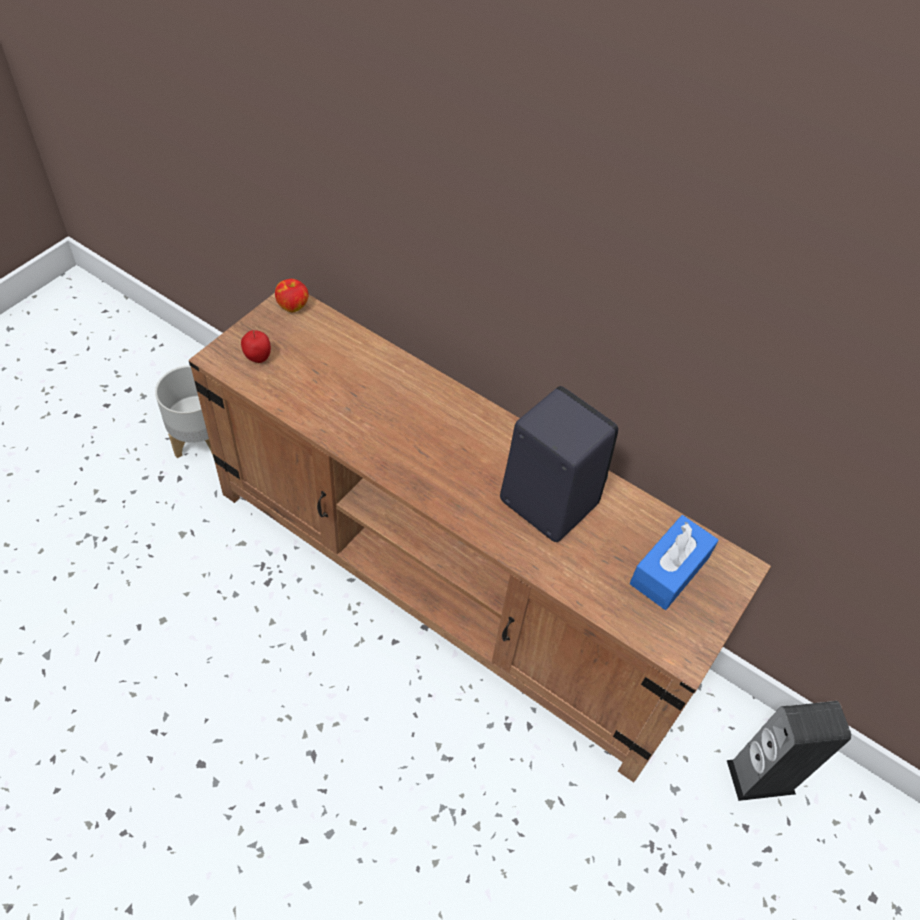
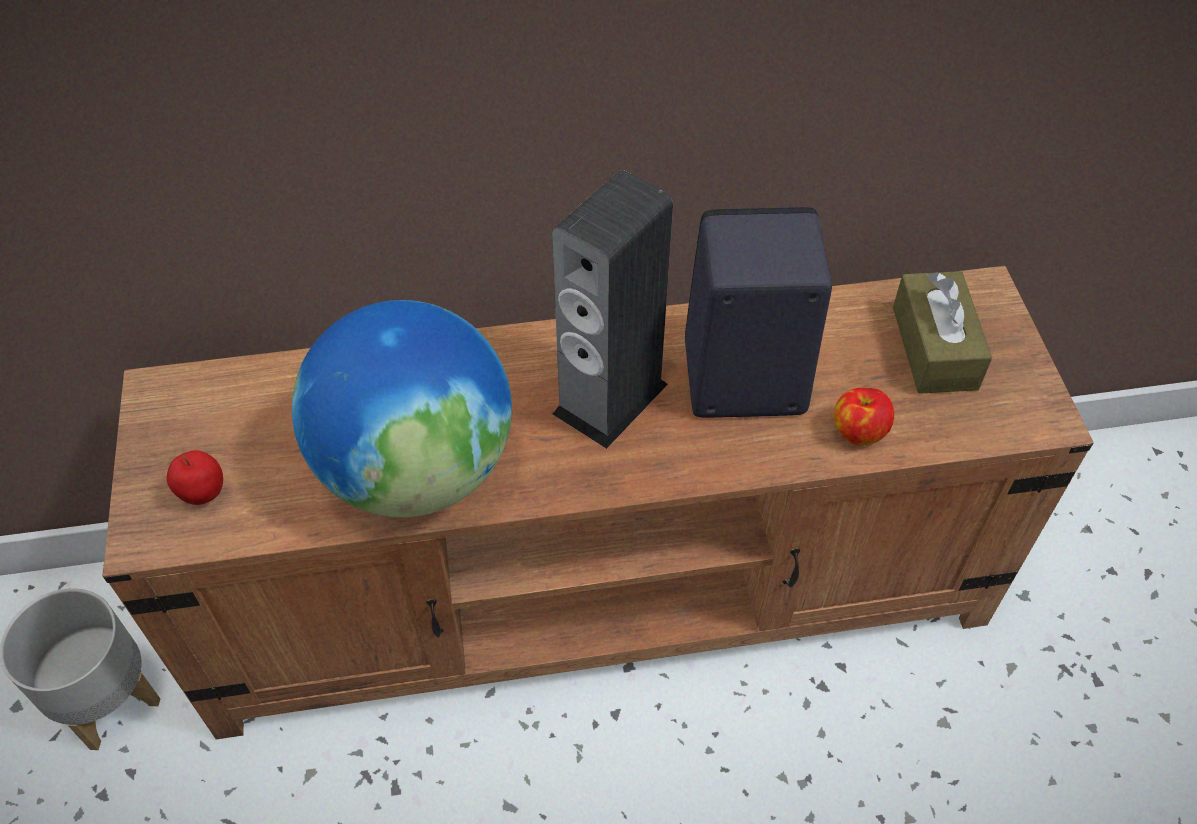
camera: 40 degrees left, 0 degrees up
apple [275,279,309,312] -> apple moved to [834,388,894,445]
blue tissue box [630,515,719,610] -> brown tissue box [893,271,992,394]
speaker [727,701,851,801] -> speaker moved to [552,170,673,449]
none -> globe [292,300,512,517]

